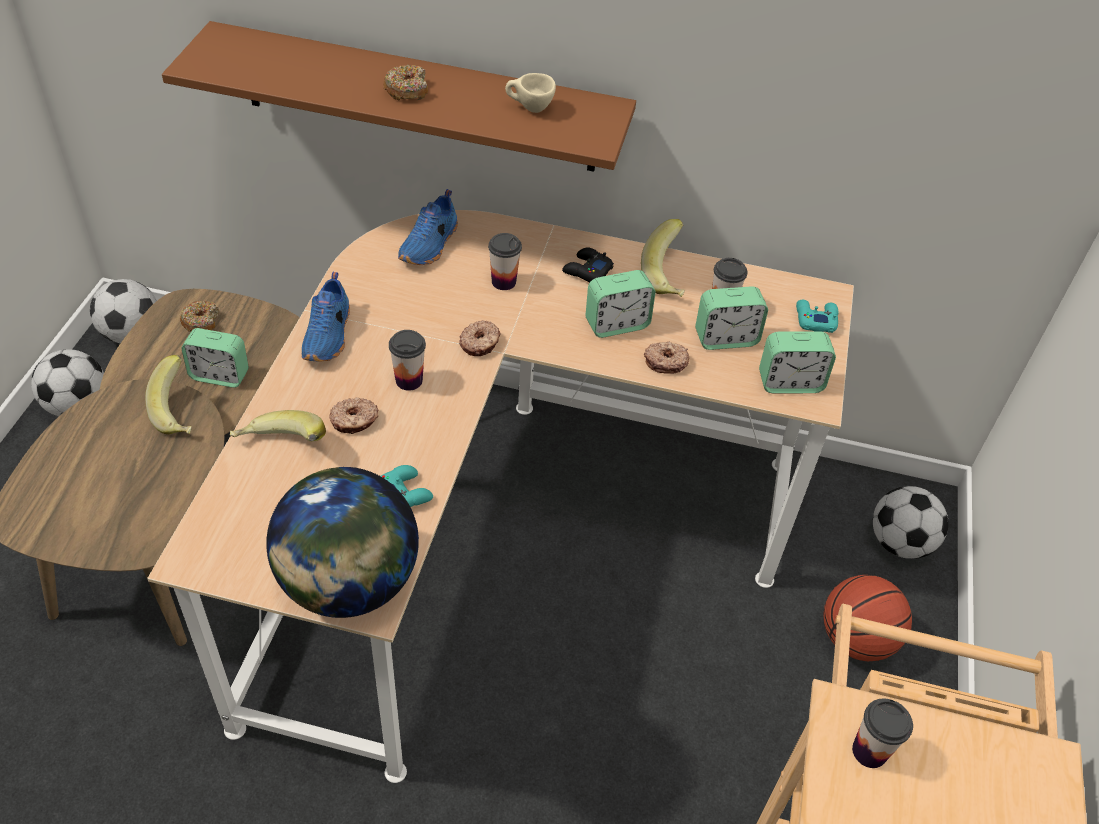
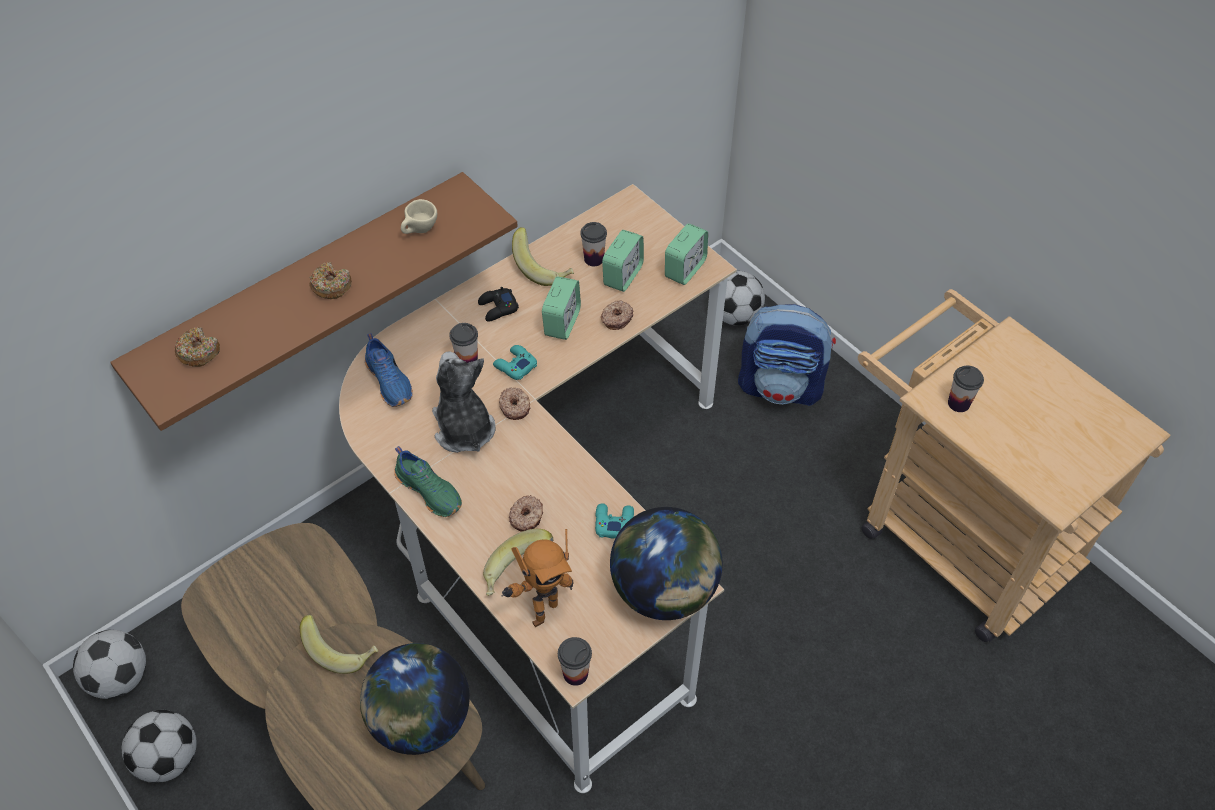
camera: 50 degrees left, 5 degrees up
donut [180,301,219,331] -> donut moved to [175,327,220,367]
alarm clock [181,328,249,388] -> none
blue shoe [302,272,350,362] -> green shoe [394,446,462,517]
cup [389,330,426,391] -> cup moved to [558,637,592,686]
turquoise game controller [796,300,839,333] -> turquoise game controller moved to [493,345,537,380]
basketball [823,575,912,661] -> backpack [738,304,836,406]
none -> globe [360,643,470,755]
none -> plush toy [432,352,495,453]
none -> toy robot [501,529,574,627]

